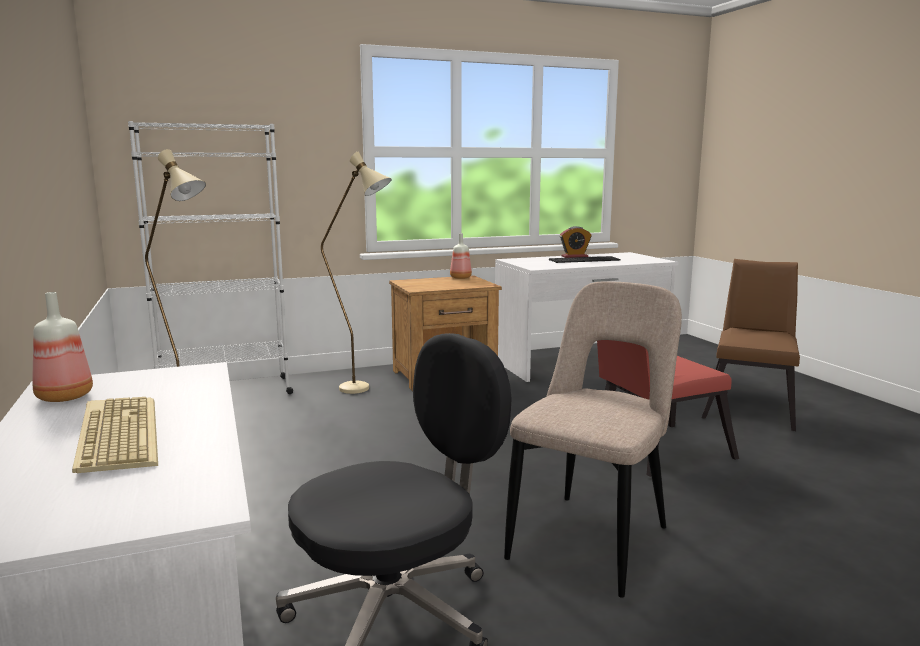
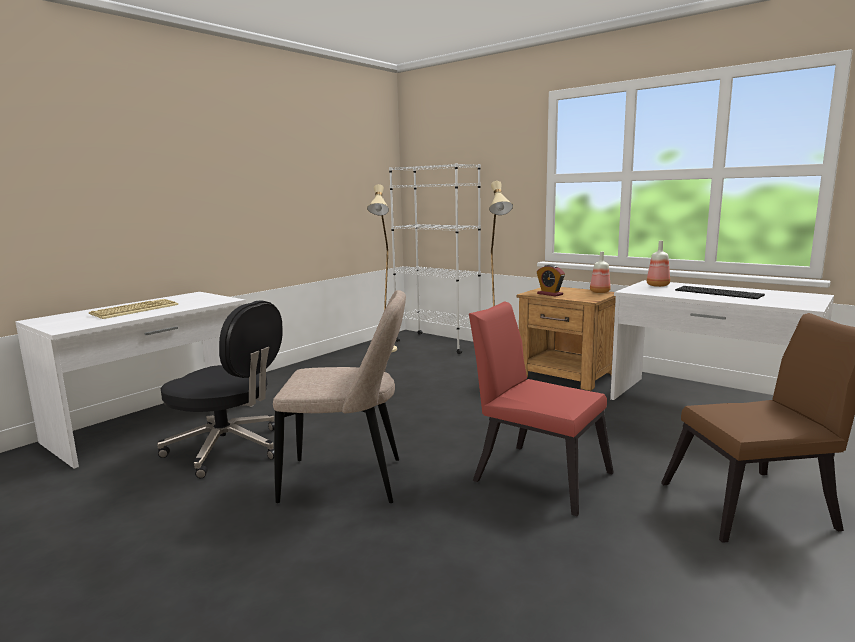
camera: 60 degrees right, 0 degrees up
bottle [32,292,93,402] -> bottle moved to [647,241,670,287]
alarm clock [560,226,592,258] -> alarm clock moved to [537,265,565,297]

